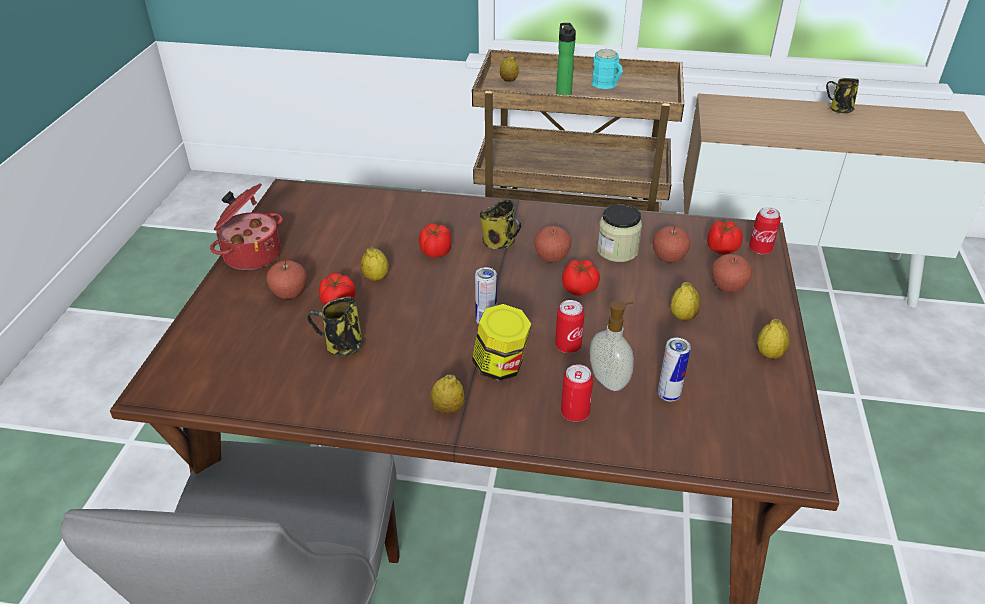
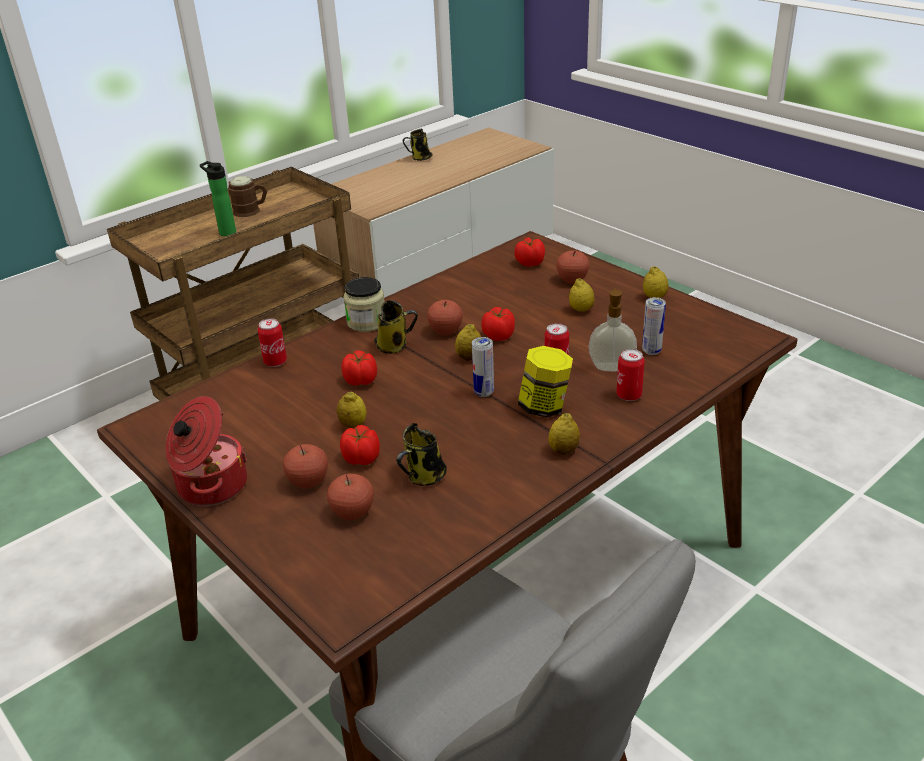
camera: 50 degrees left, 5 degrees down
lemon [500,55,519,82] -> lemon moved to [455,324,481,361]
turquoise mug [592,49,623,89] -> brown mug [228,176,268,217]
jar [597,204,642,262] -> jar moved to [343,277,385,332]
apple [653,226,691,263] -> apple moved to [327,474,374,520]
can [749,207,781,254] -> can moved to [258,318,287,367]

